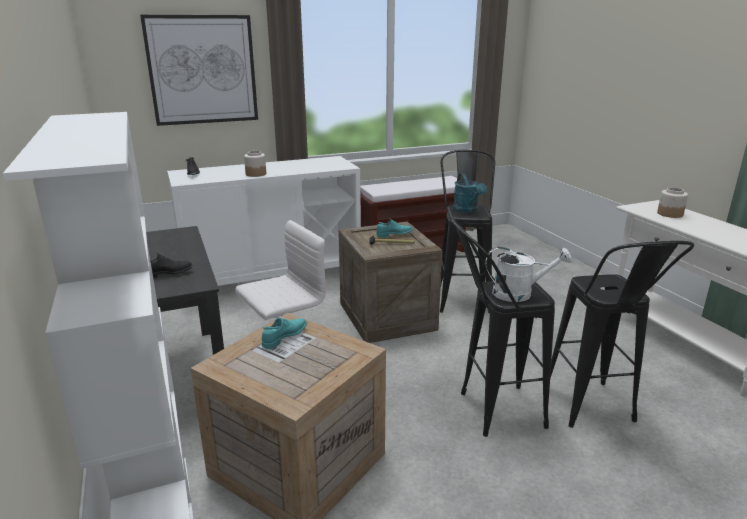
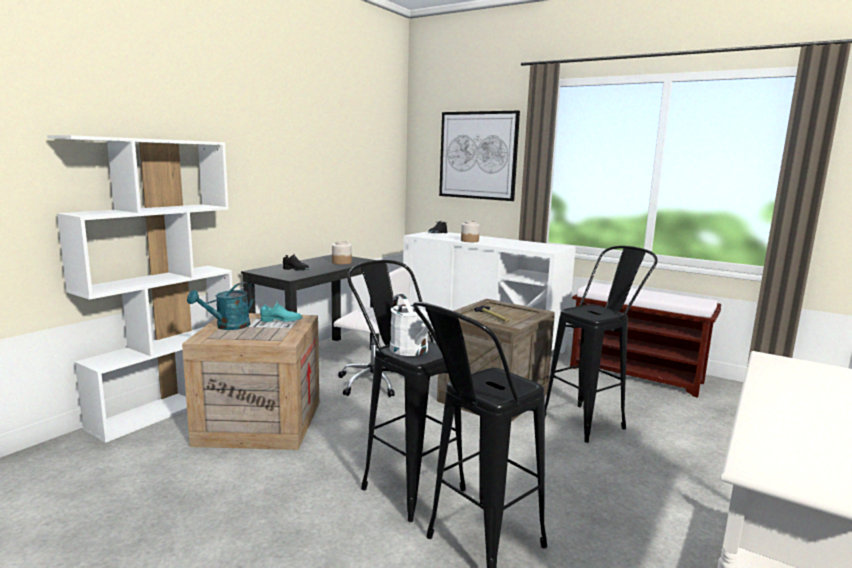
camera: 55 degrees right, 10 degrees down
turquoise shoe [376,218,413,237] -> none
turquoise watering can [453,173,487,213] -> turquoise watering can moved to [187,282,254,330]
jar [657,187,688,218] -> jar moved to [332,241,352,265]

